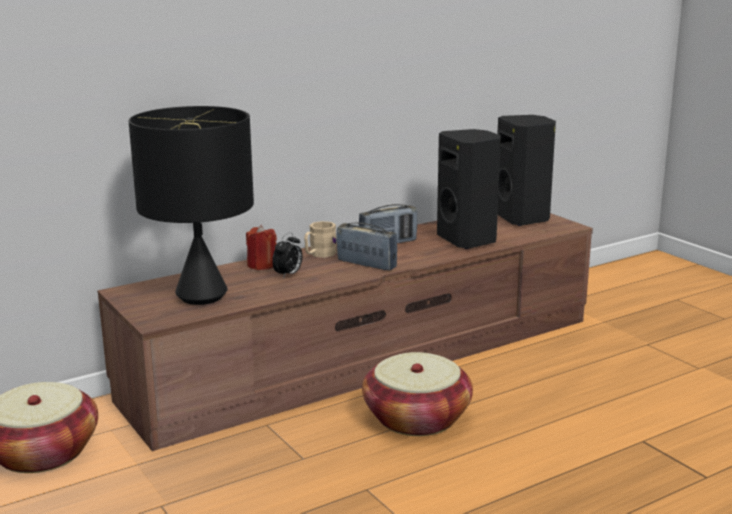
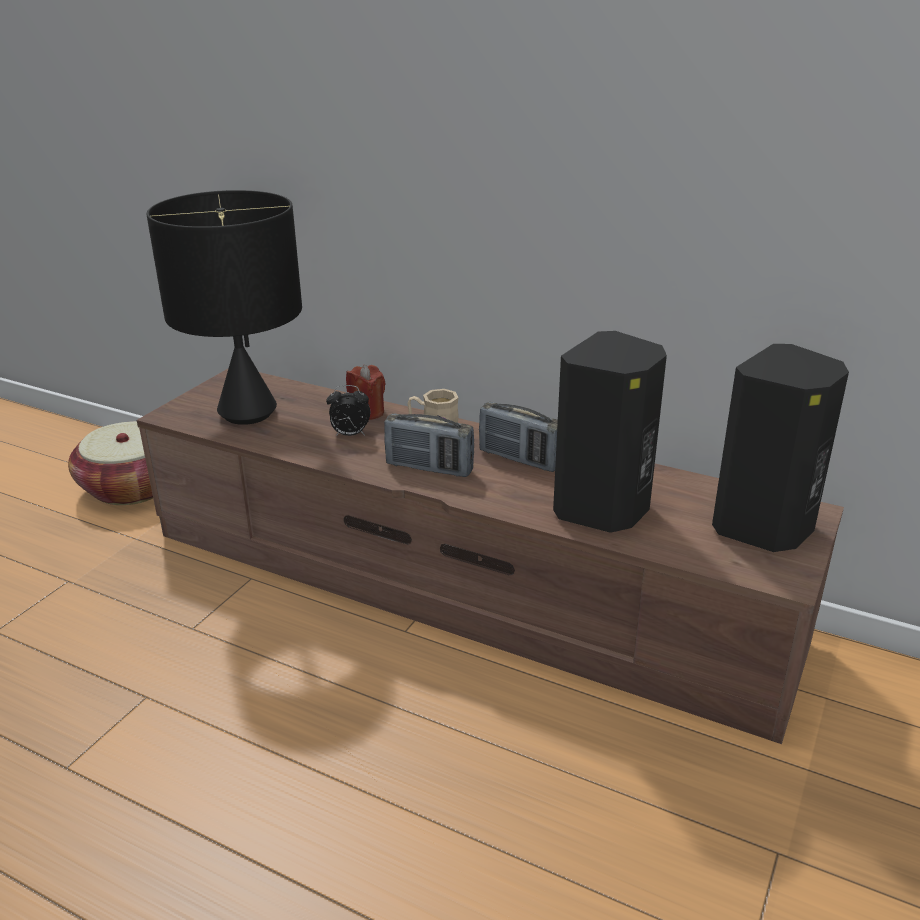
camera: 60 degrees right, 10 degrees up
radio [336,222,397,271] -> radio turned 105 degrees clockwise [384,413,474,477]
basket [362,352,473,436] -> none

